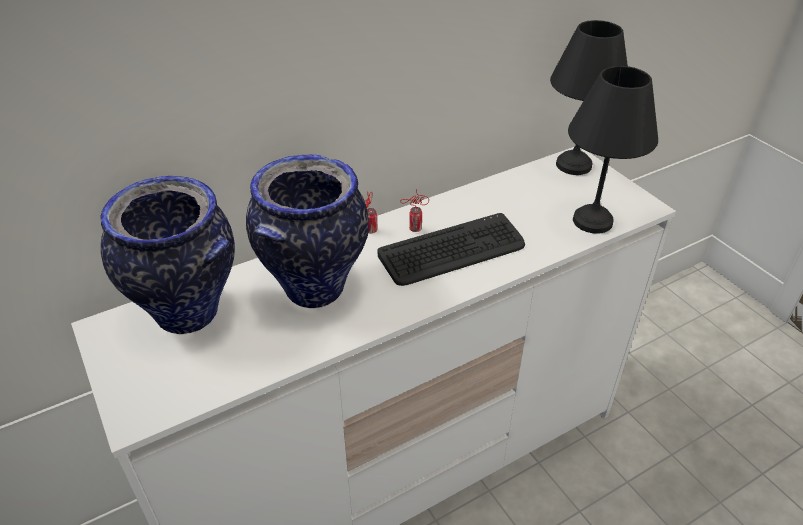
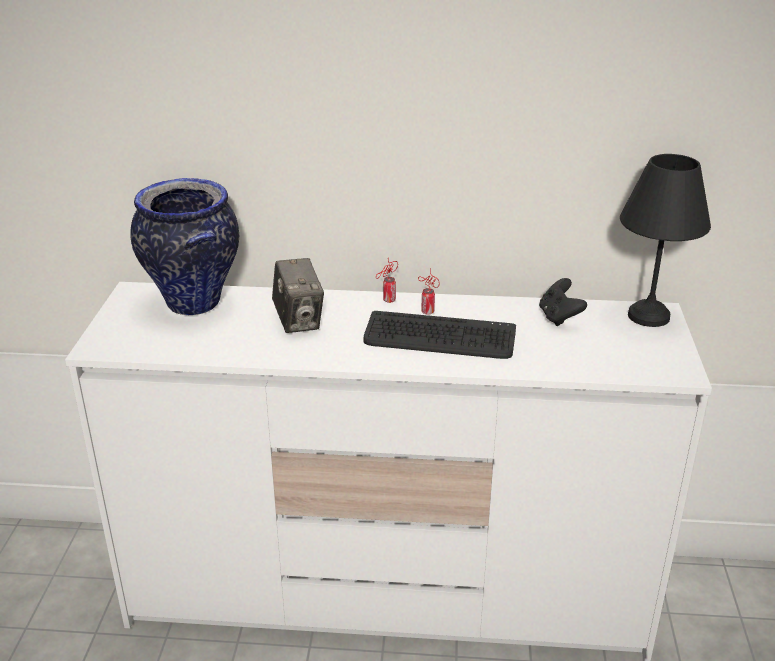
camera: 35 degrees right, 10 degrees down
vase [246,154,369,308] -> camera [272,258,324,333]
black table lamp [568,66,658,234] -> none
none -> black game controller [539,278,587,326]

